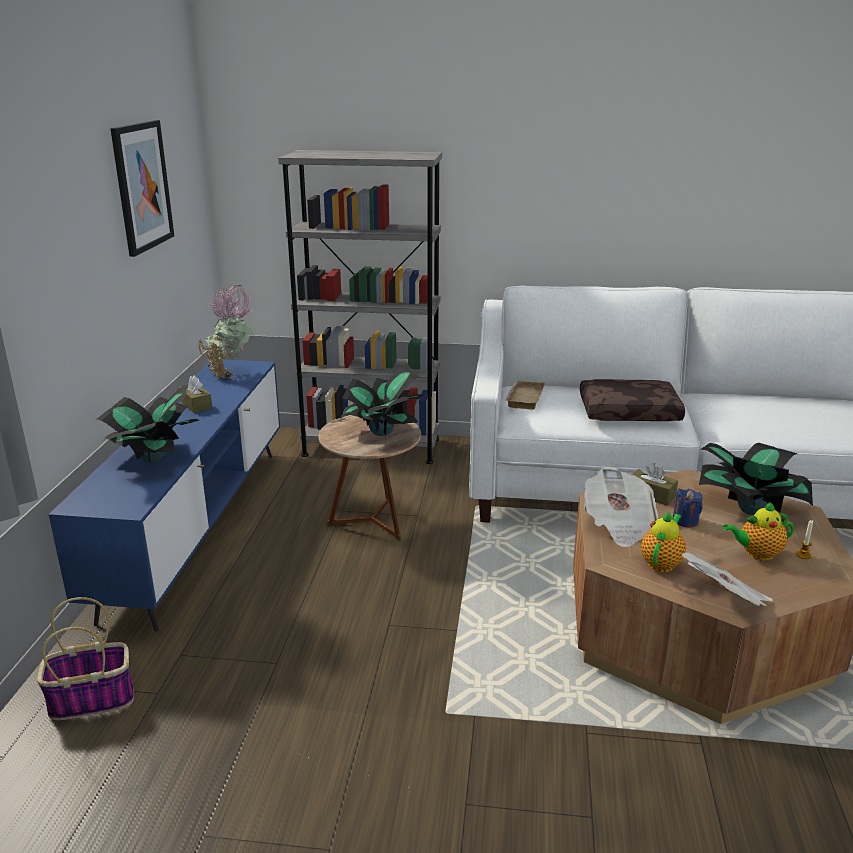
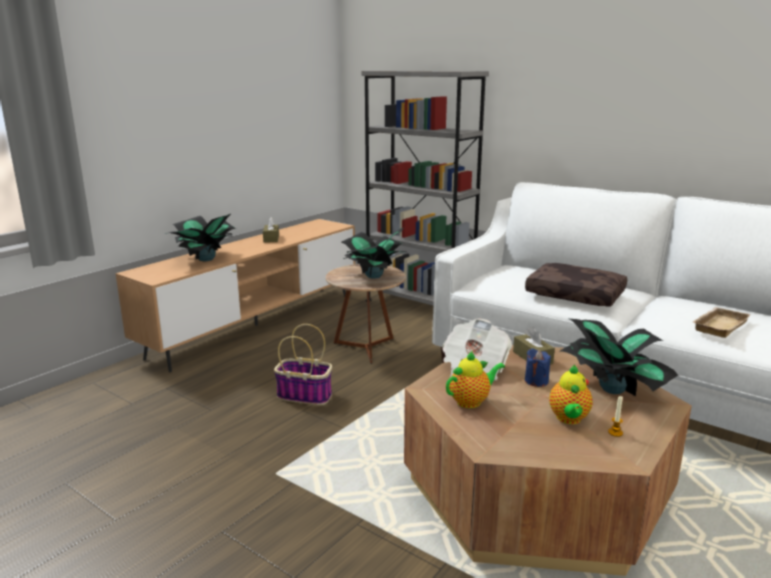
camera: 30 degrees right, 5 degrees down
basket [37,597,134,720] -> basket moved to [274,324,332,405]
blue tv stand [49,359,280,631] -> brown tv stand [115,219,355,372]
picture [110,120,174,257] -> none
potted plant [197,285,253,380] -> none
beige tray [505,380,545,410] -> beige tray moved to [693,307,751,338]
newspaper [681,552,773,606] -> none
teapot [723,502,794,561] -> teapot turned 105 degrees counterclockwise [549,365,592,424]

